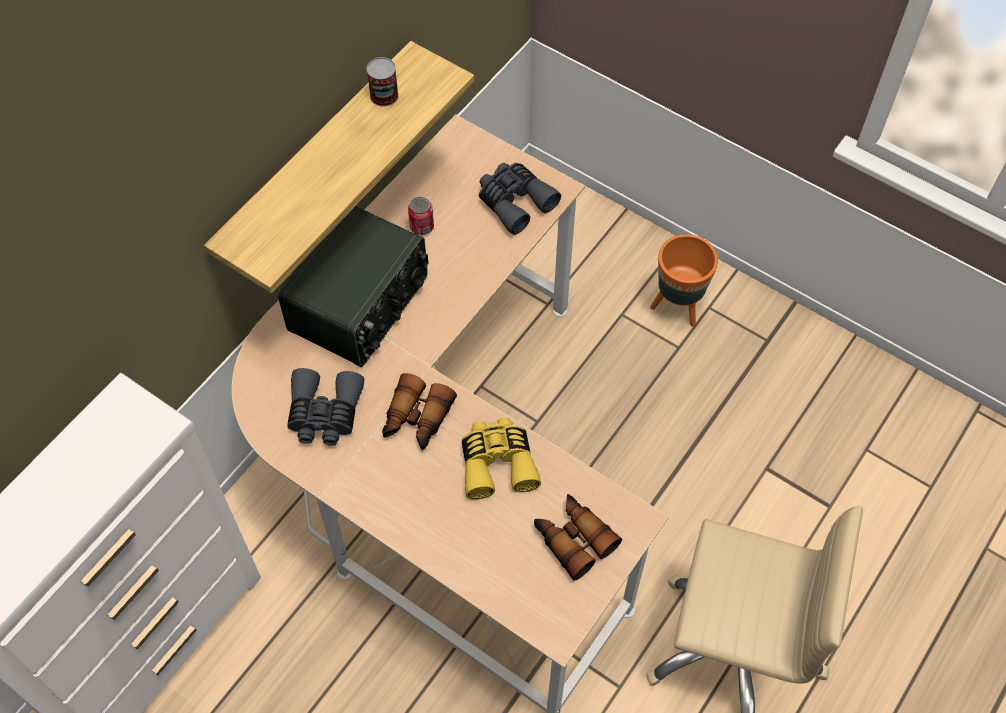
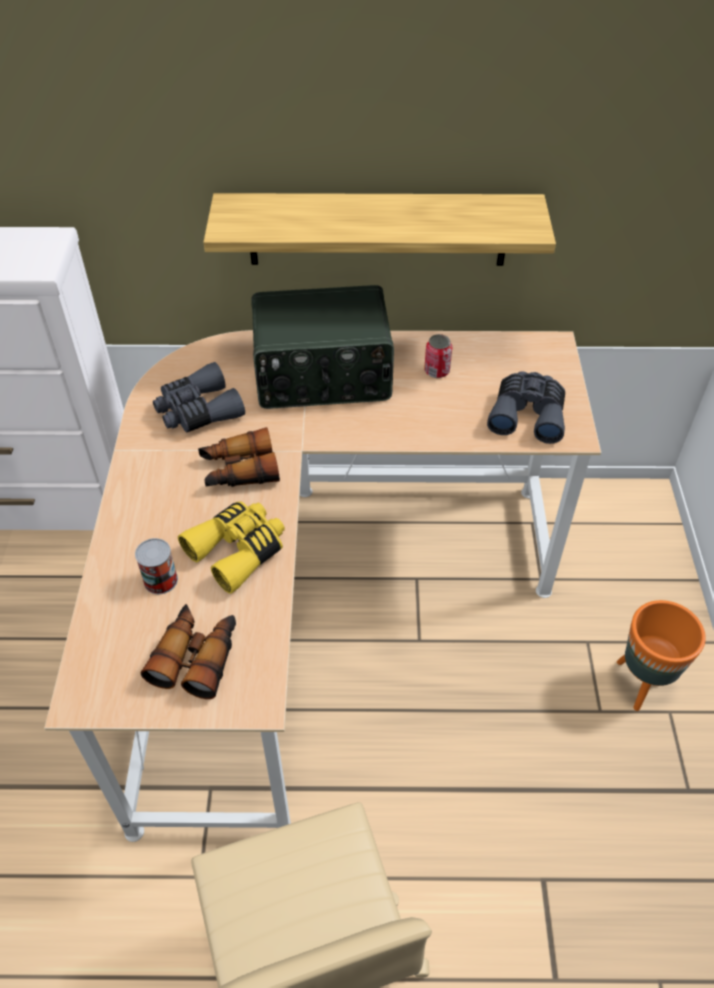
camera: 55 degrees right, 10 degrees down
can [366,57,399,107] -> can moved to [135,538,178,594]

